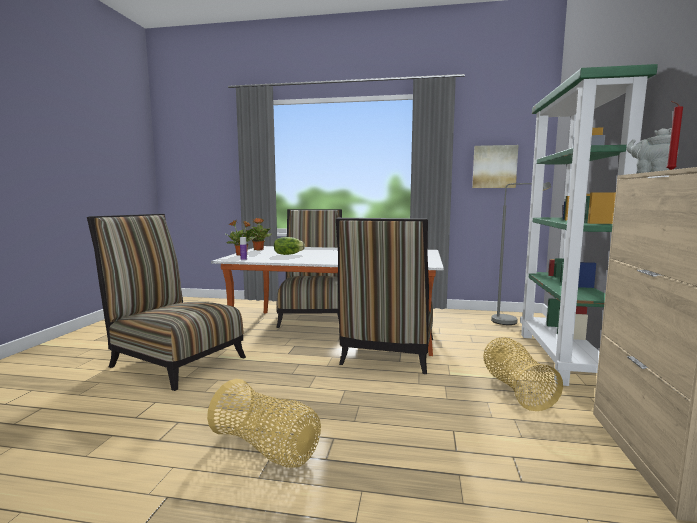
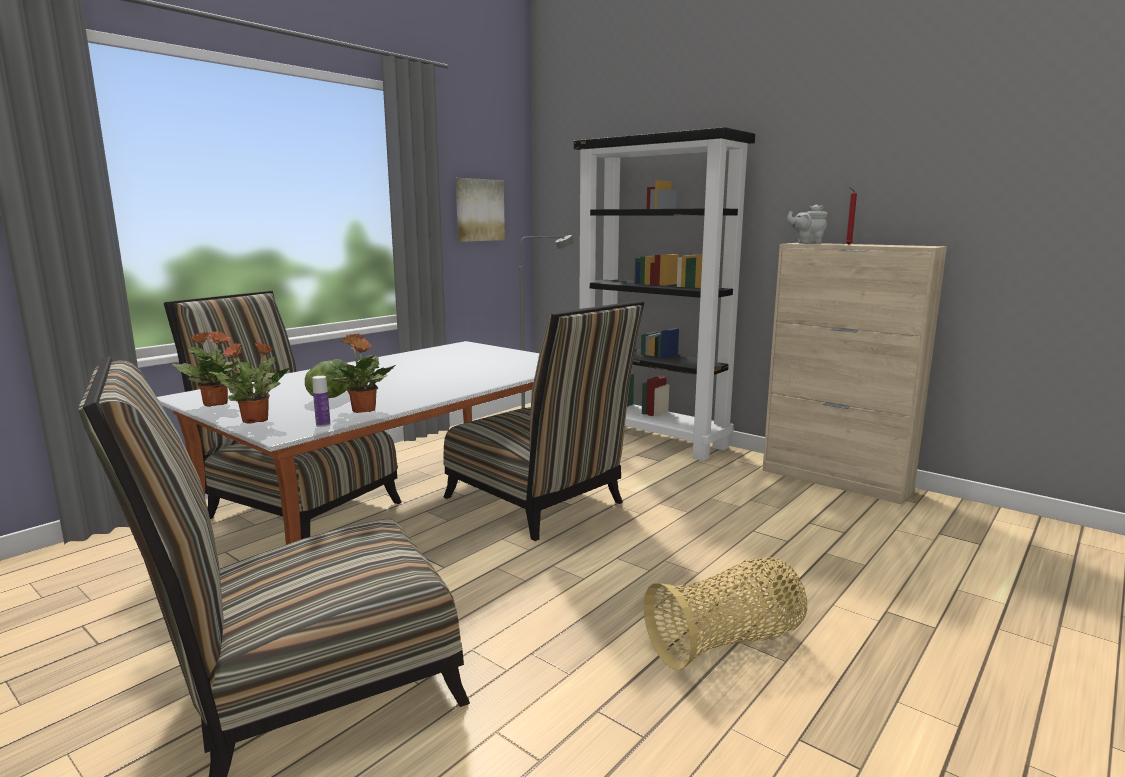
camera: 60 degrees left, 5 degrees up
basket [483,337,563,411] -> none
green bookcase [520,64,658,386] -> black bookcase [574,127,755,461]
none -> potted plant [332,334,396,413]

